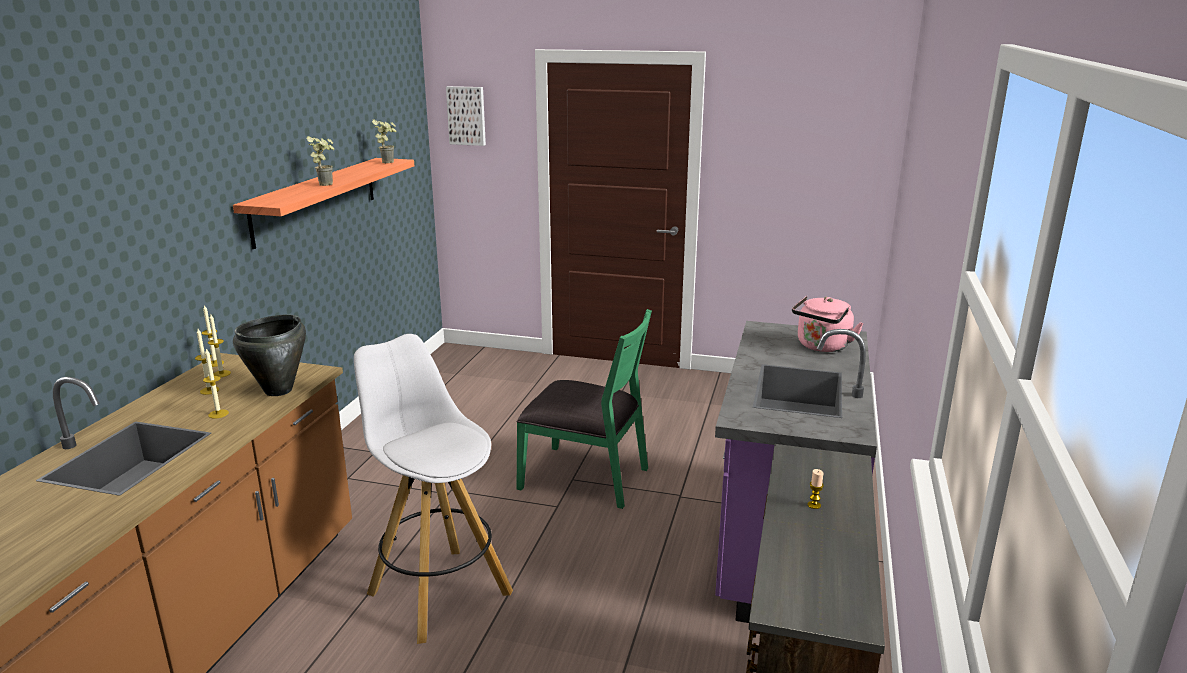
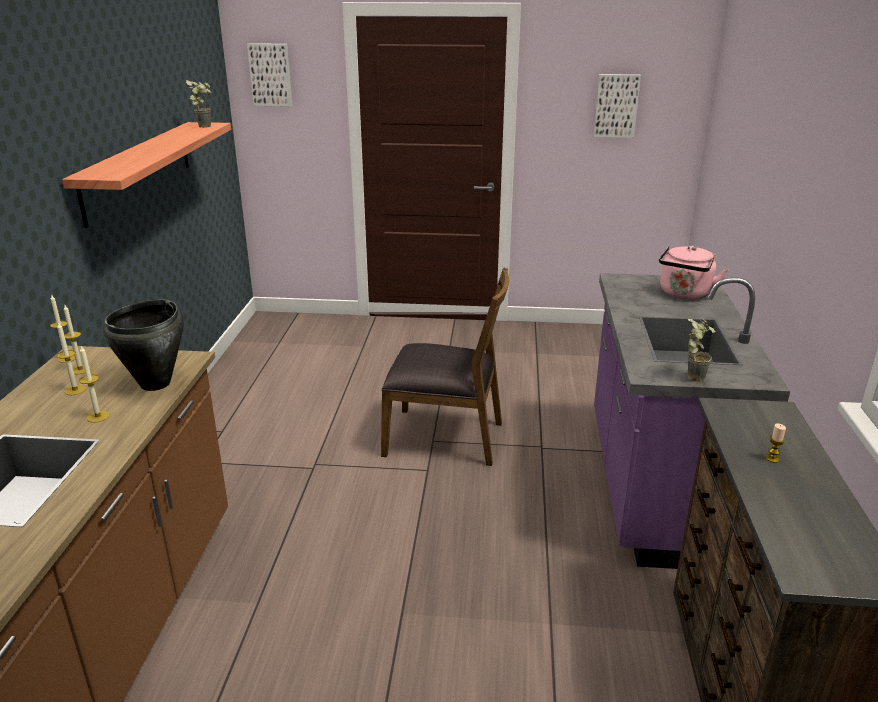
camera: 10 degrees left, 5 degrees up
potted plant [306,136,334,186] -> potted plant moved to [687,318,716,382]
white stool [354,334,513,644] -> none
green chair [516,309,652,509] -> brown chair [381,267,509,466]
none -> picture [594,74,641,138]

